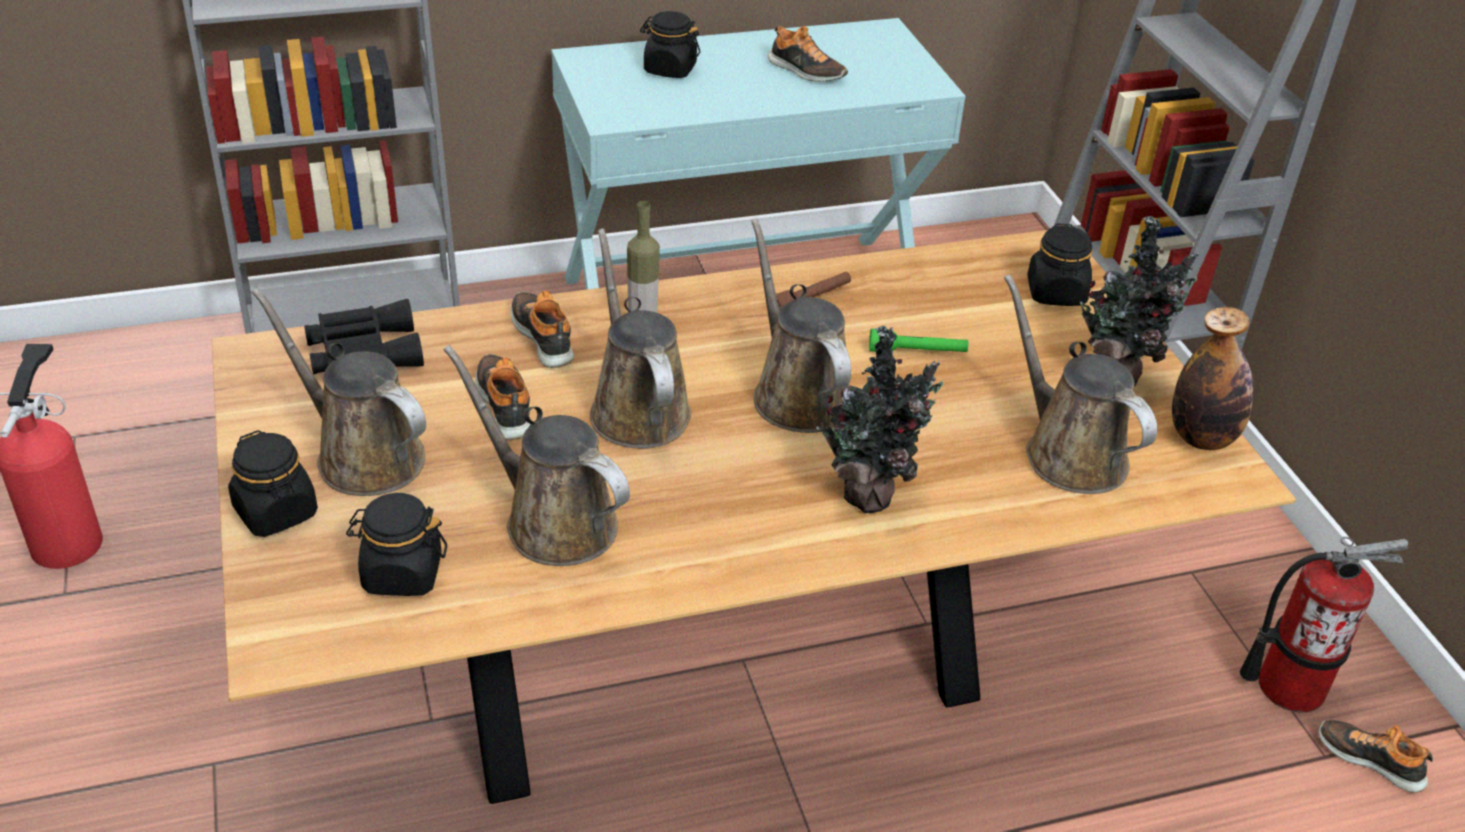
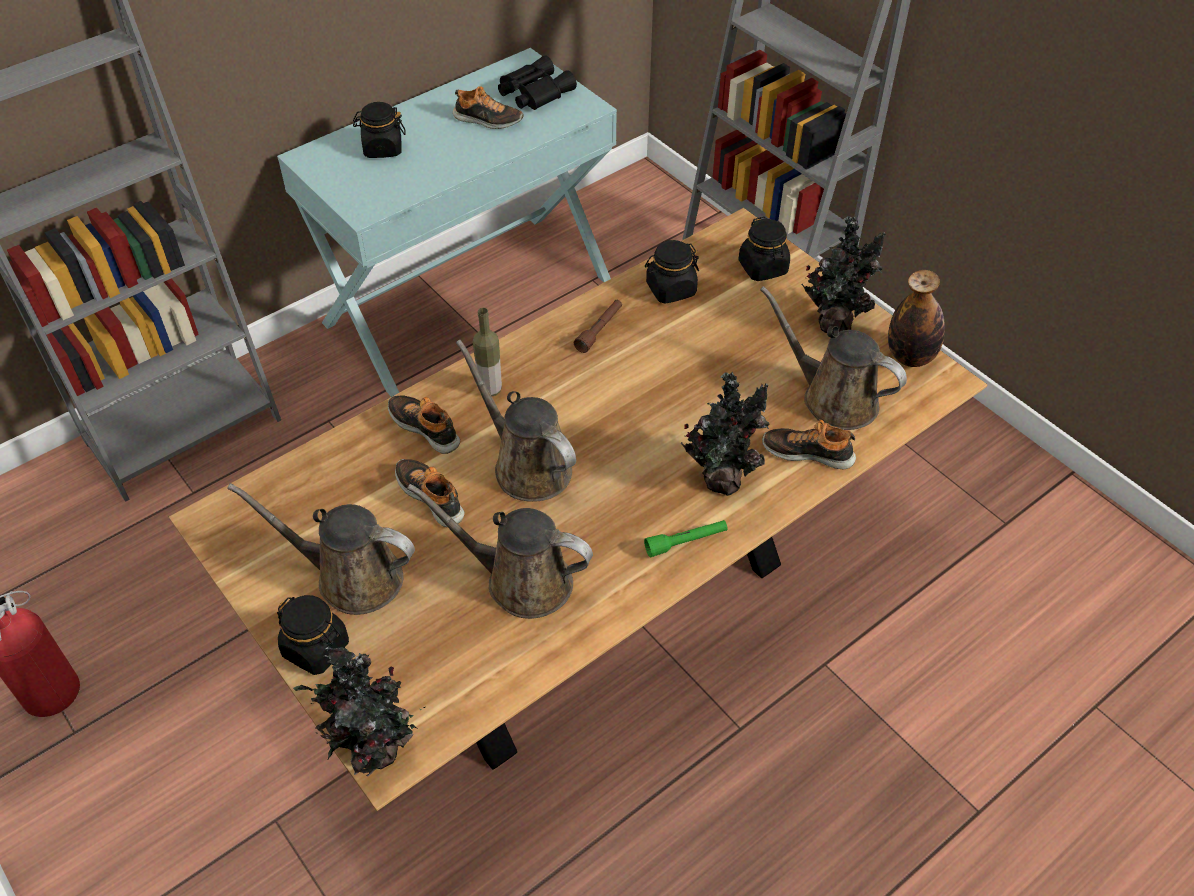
camera: 20 degrees left, 10 degrees up
black binoculars [304,299,424,374] -> black binoculars moved to [498,55,577,110]
black jar [346,493,447,596] -> black jar moved to [645,240,699,304]
brown watering can [751,219,851,433] -> none
green flashlight [869,328,968,352] -> green flashlight moved to [644,520,728,558]
fire extinguisher [1240,537,1408,713] -> none
shoe [1318,720,1433,793] -> shoe moved to [762,420,856,469]
none -> potted plant [293,644,425,777]

